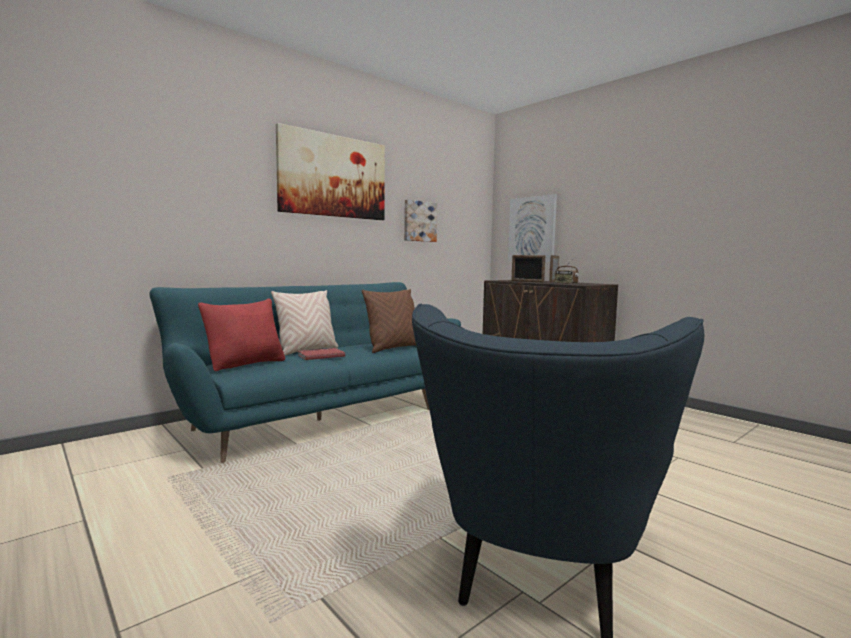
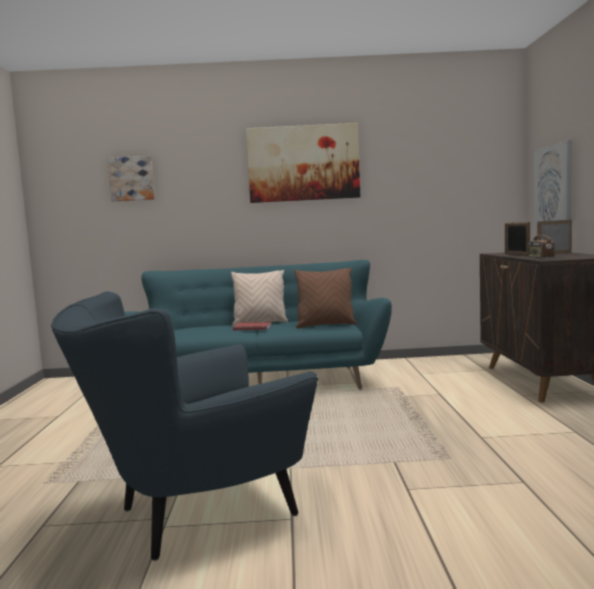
camera: 40 degrees right, 0 degrees up
red pillow [198,298,285,371] -> none
picture [404,199,437,242] -> picture moved to [108,156,155,201]

